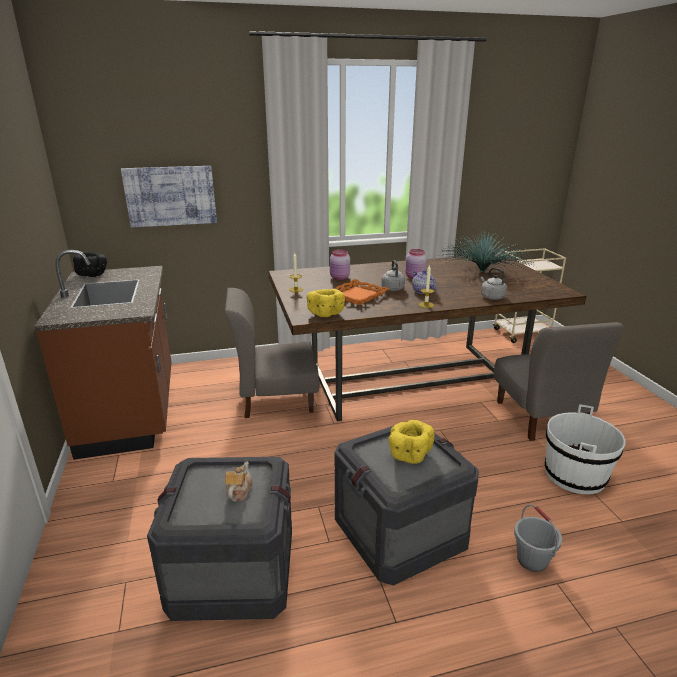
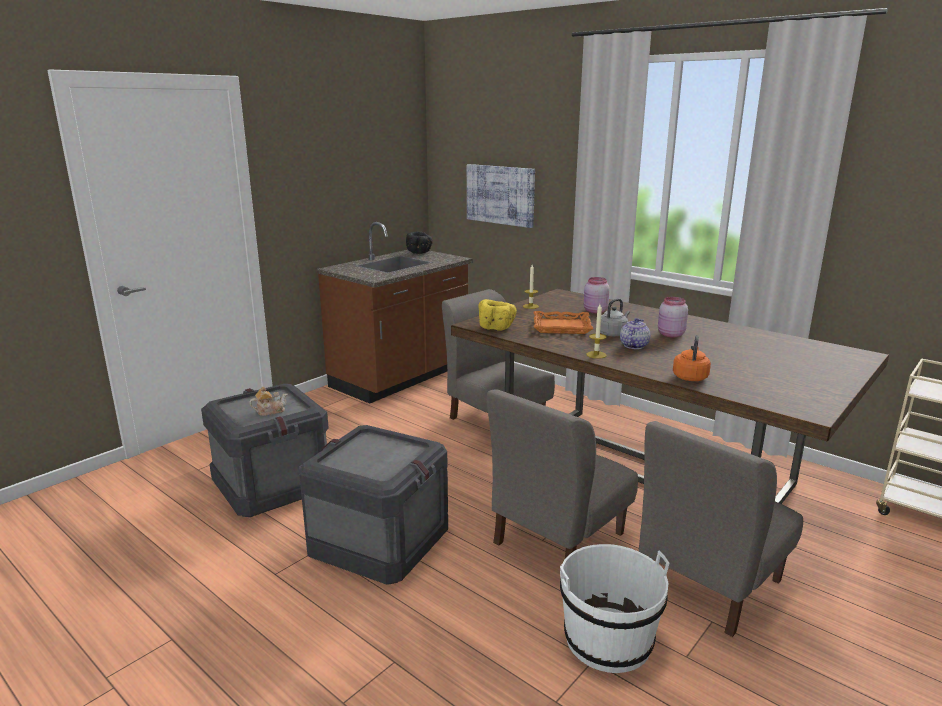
camera: 55 degrees right, 5 degrees down
yellow bowl [388,420,435,464] -> none
potted plant [439,232,536,273] -> none
grey kettle [480,268,507,300] -> orange kettle [673,335,711,381]
grey bucket [514,505,562,572] -> none
none -> grey chair [487,389,638,559]

